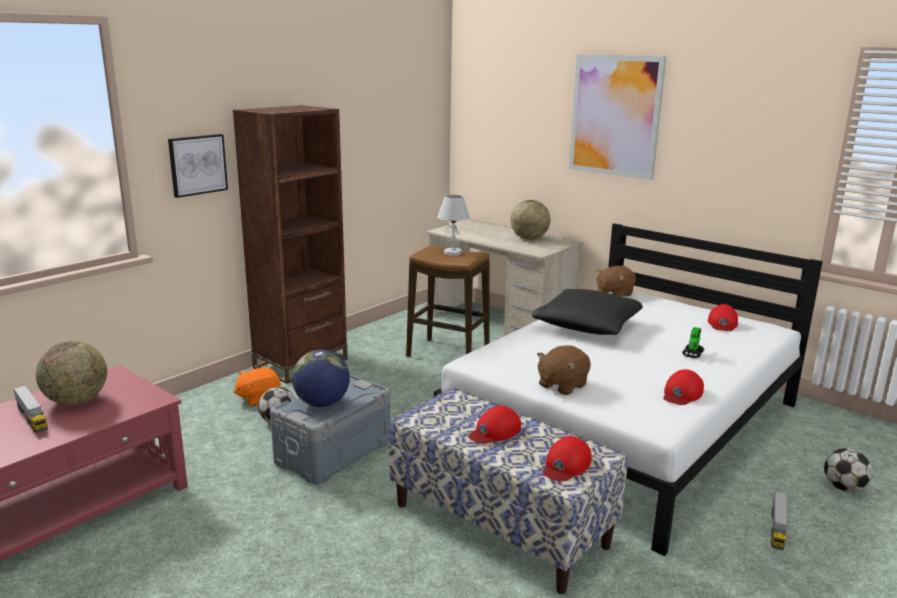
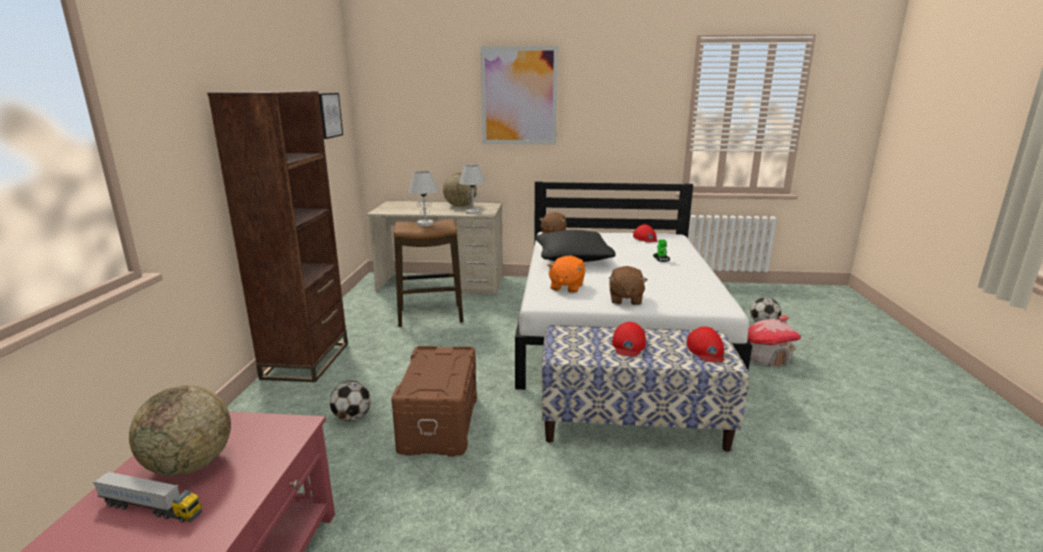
camera: 35 degrees left, 0 degrees up
picture [168,134,228,198] -> picture moved to [319,93,343,139]
orange plush toy [234,367,281,406] -> orange plush toy moved to [547,255,585,293]
grey storage box [270,374,390,485] -> brown storage box [391,346,477,456]
globe [292,350,350,407] -> none
red cap [663,369,704,405] -> none
toy truck [771,491,787,550] -> toy house [748,315,801,367]
none -> white table lamp [459,165,486,214]

